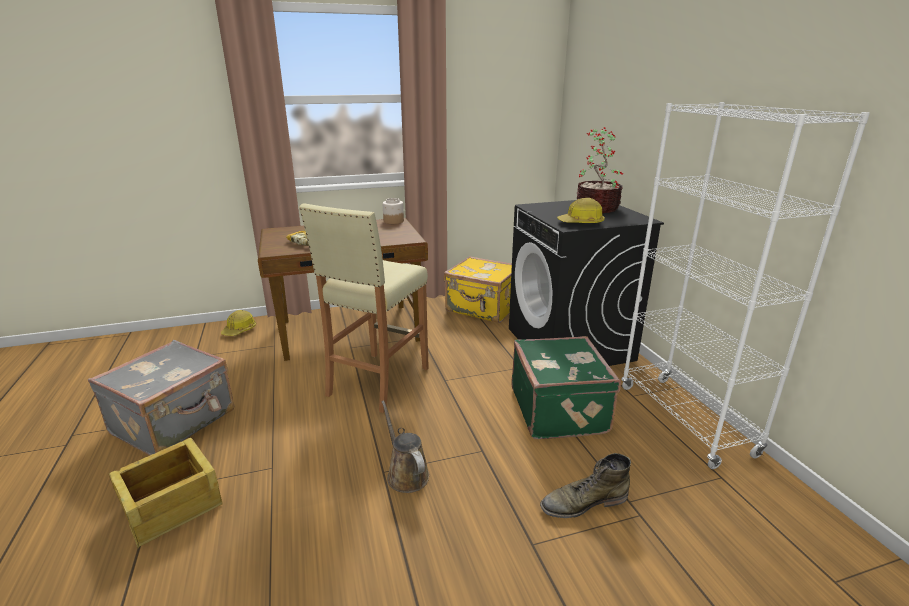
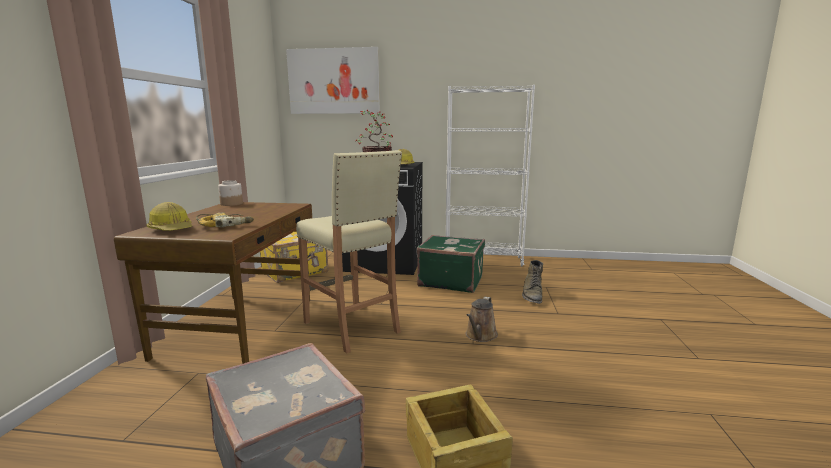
camera: 65 degrees left, 10 degrees down
hard hat [221,310,256,336] -> hard hat moved to [146,202,192,231]
brown watering can [382,400,429,493] -> brown watering can turned 60 degrees counterclockwise [465,297,498,342]
none -> picture [286,47,380,114]

